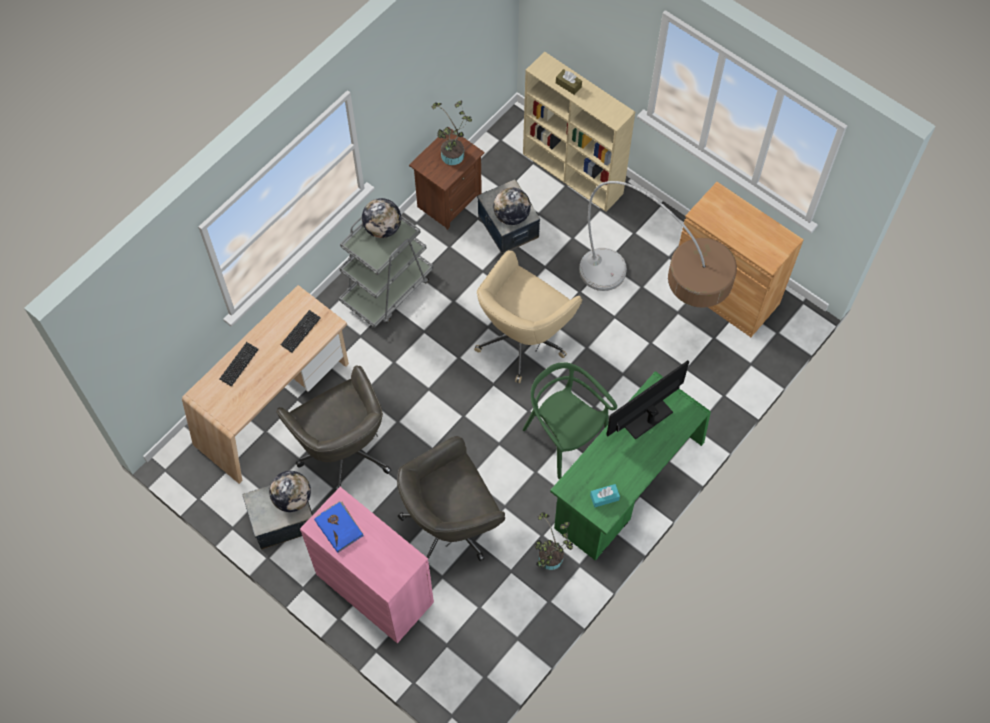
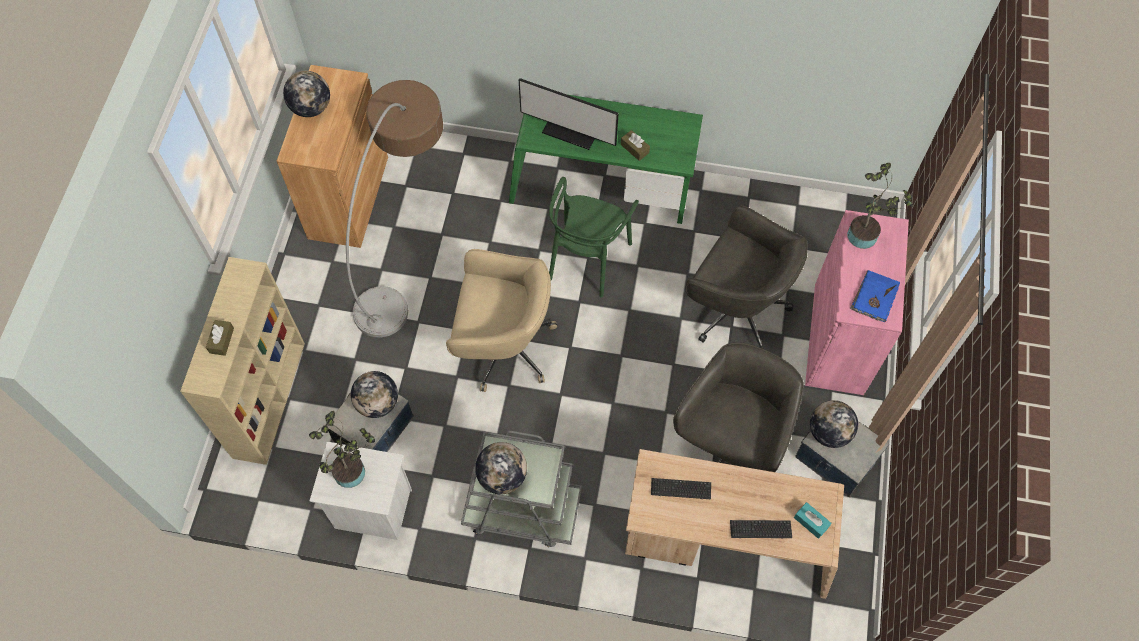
camera: 120 degrees left, 0 degrees up
brown nightstand [409,130,484,230] -> white nightstand [310,442,412,540]
potted plant [535,512,573,570] -> potted plant moved to [847,163,913,249]
turquoise tissue box [590,484,620,507] -> turquoise tissue box moved to [794,502,831,539]
none -> globe [283,71,330,117]
none -> brown tissue box [621,130,650,161]

